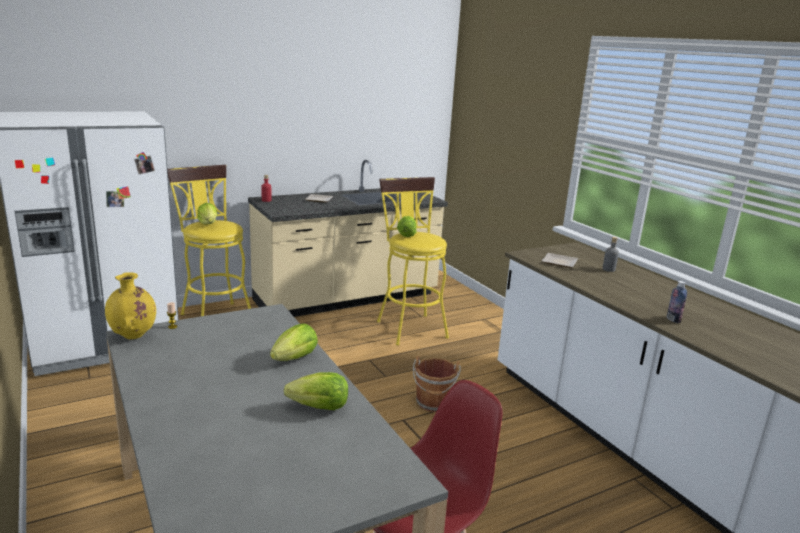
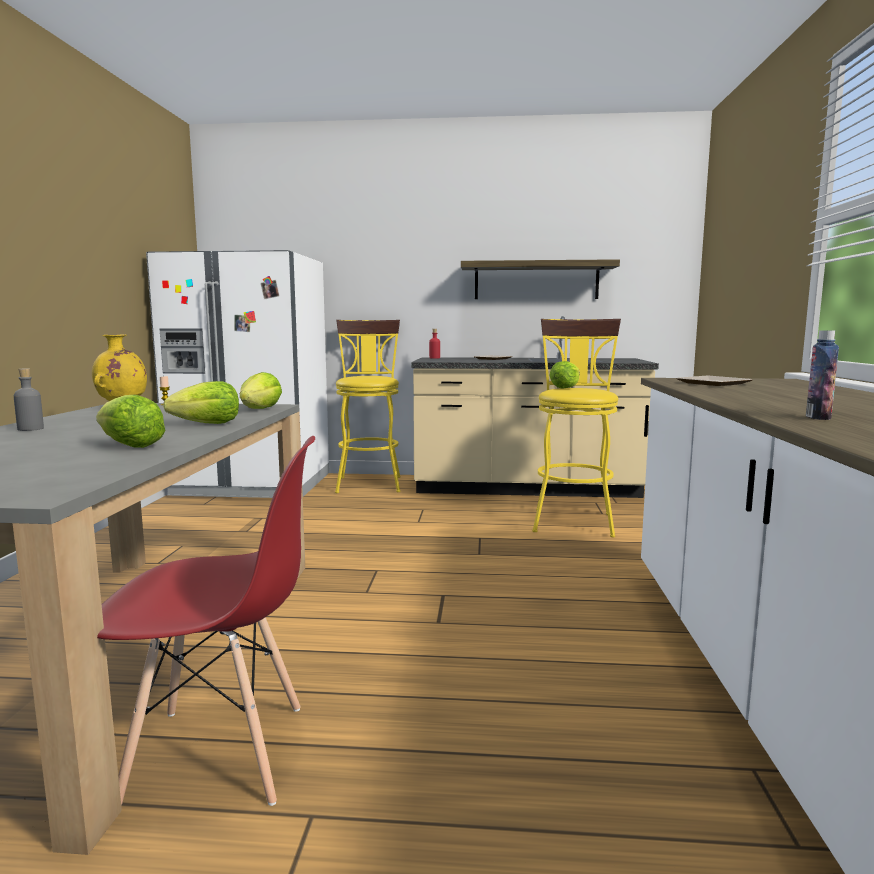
camera: 35 degrees right, 10 degrees down
lettuce [197,203,217,224] -> lettuce moved to [240,372,282,409]
brown bucket [413,356,461,412] -> none
grey bottle [602,237,619,272] -> grey bottle moved to [14,368,44,431]
none -> shelf [461,259,620,299]

